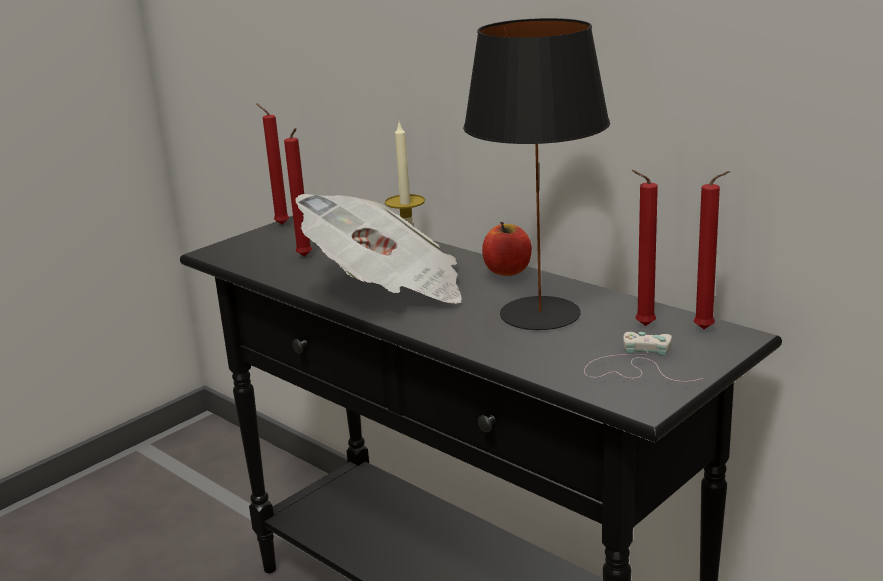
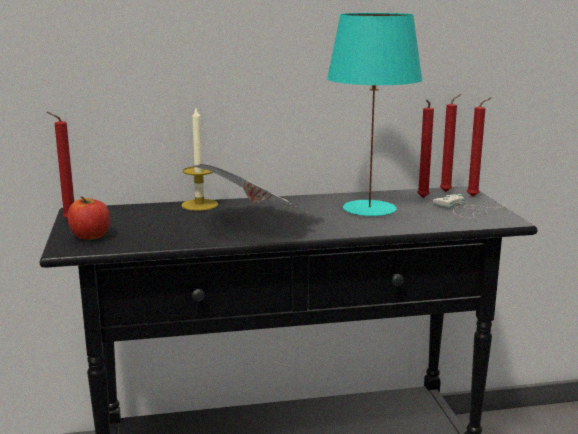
camera: 55 degrees left, 5 degrees down
red candle [284,128,312,257] -> red candle moved to [467,97,492,197]
black table lamp [463,18,610,330] -> turquoise table lamp [327,13,423,216]
apple [482,222,532,276] -> apple moved to [67,196,110,239]

